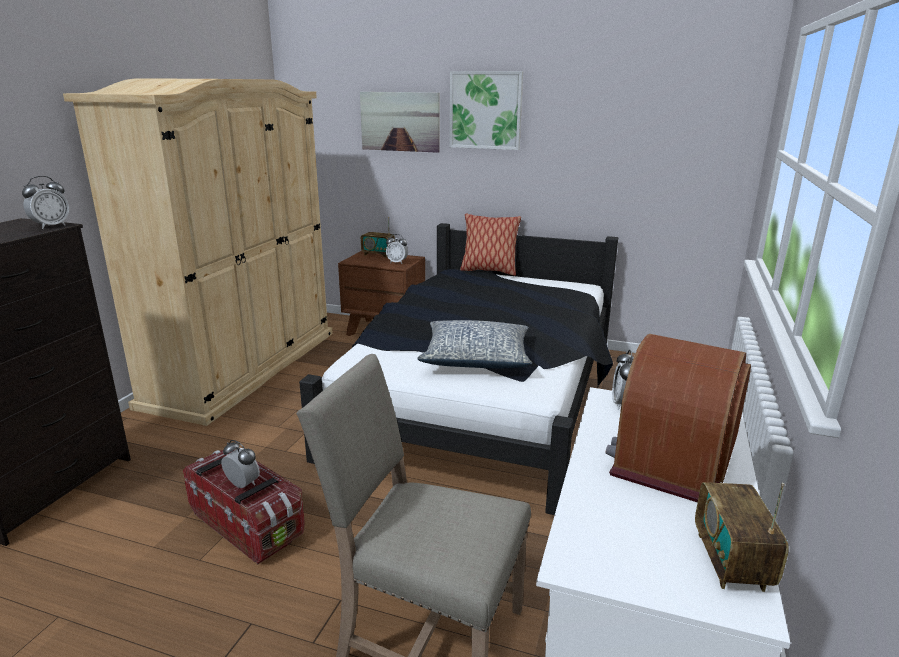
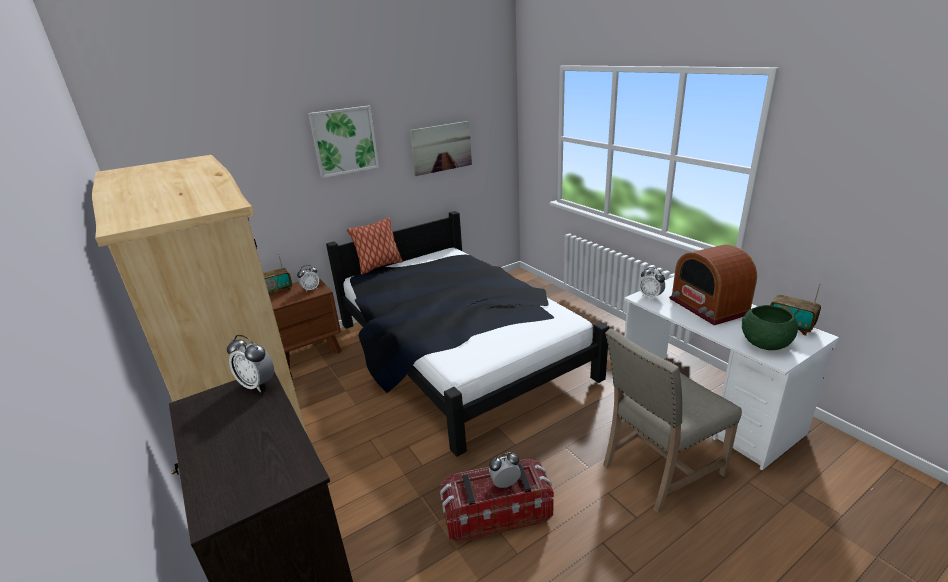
camera: 50 degrees left, 5 degrees up
alarm clock [22,176,69,229] -> alarm clock turned 135 degrees clockwise [227,335,274,392]
picture [360,92,439,153] -> picture moved to [410,121,472,176]
pillow [418,320,532,368] -> none
none -> green bowl [742,305,798,350]

